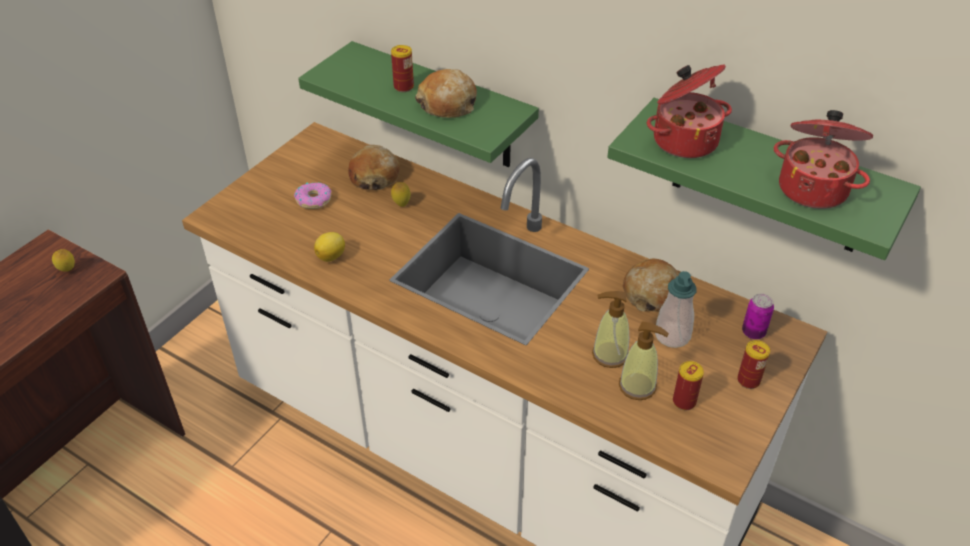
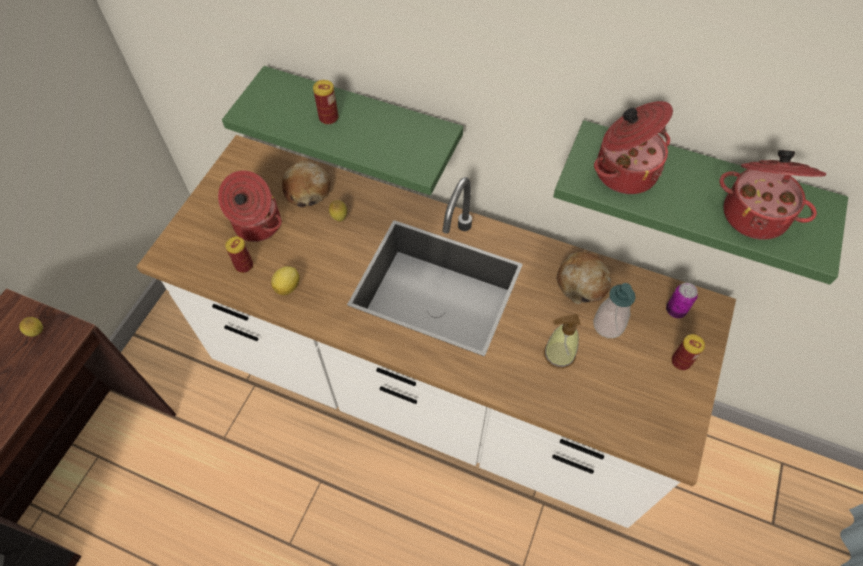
camera: 10 degrees left, 15 degrees up
donut [294,183,331,209] -> cooking pot [218,170,282,242]
bread [415,69,477,118] -> none
soap dispenser [619,322,669,400] -> none
can [673,361,704,410] -> can moved to [225,237,253,273]

